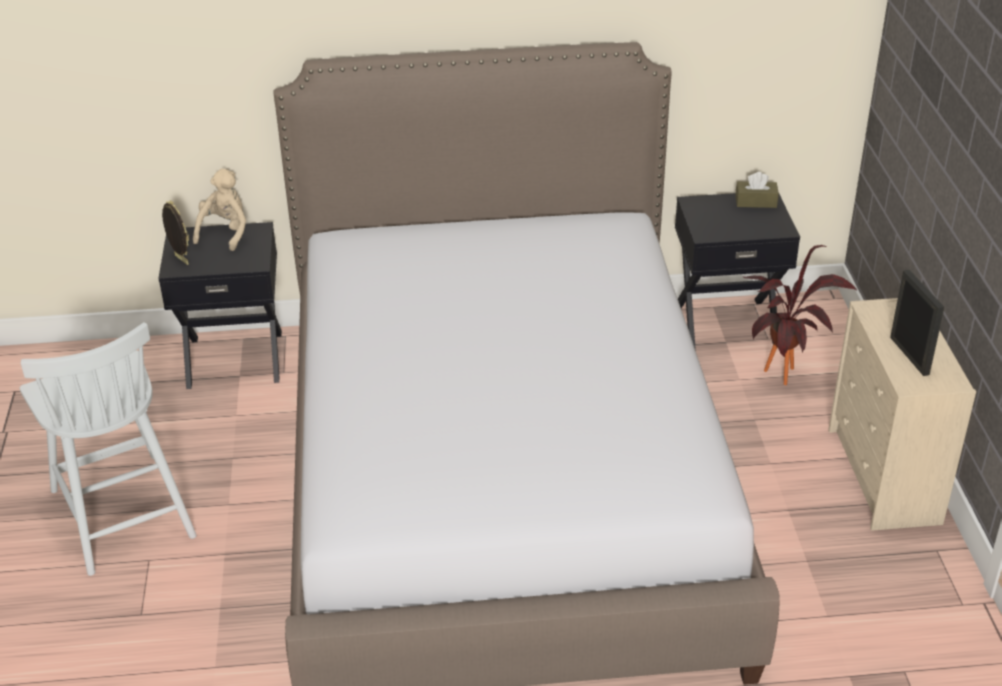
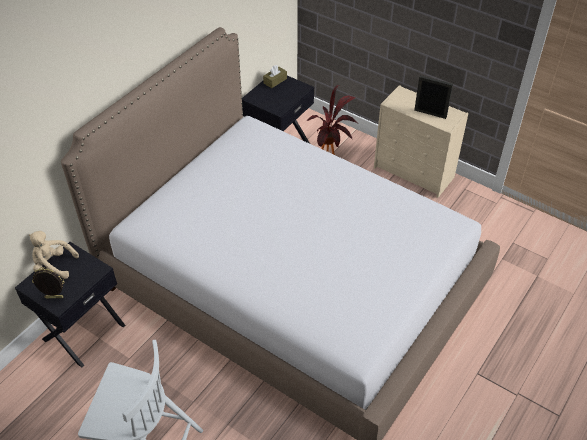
camera: 50 degrees left, 10 degrees up
beige plush toy [193,169,246,251] -> beige plush toy turned 45 degrees counterclockwise [29,231,79,279]

